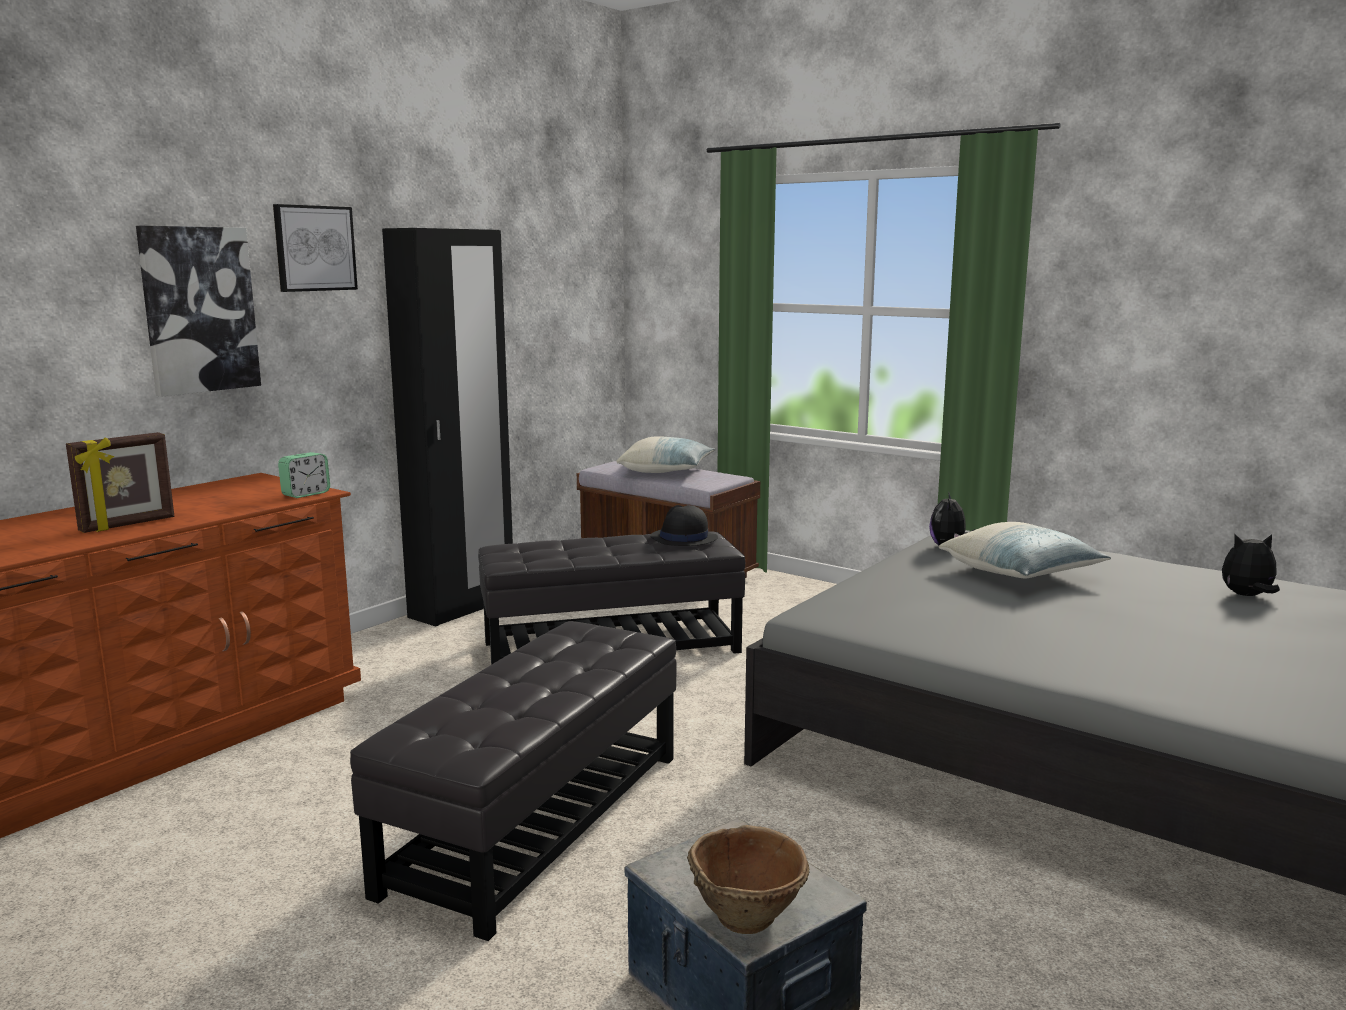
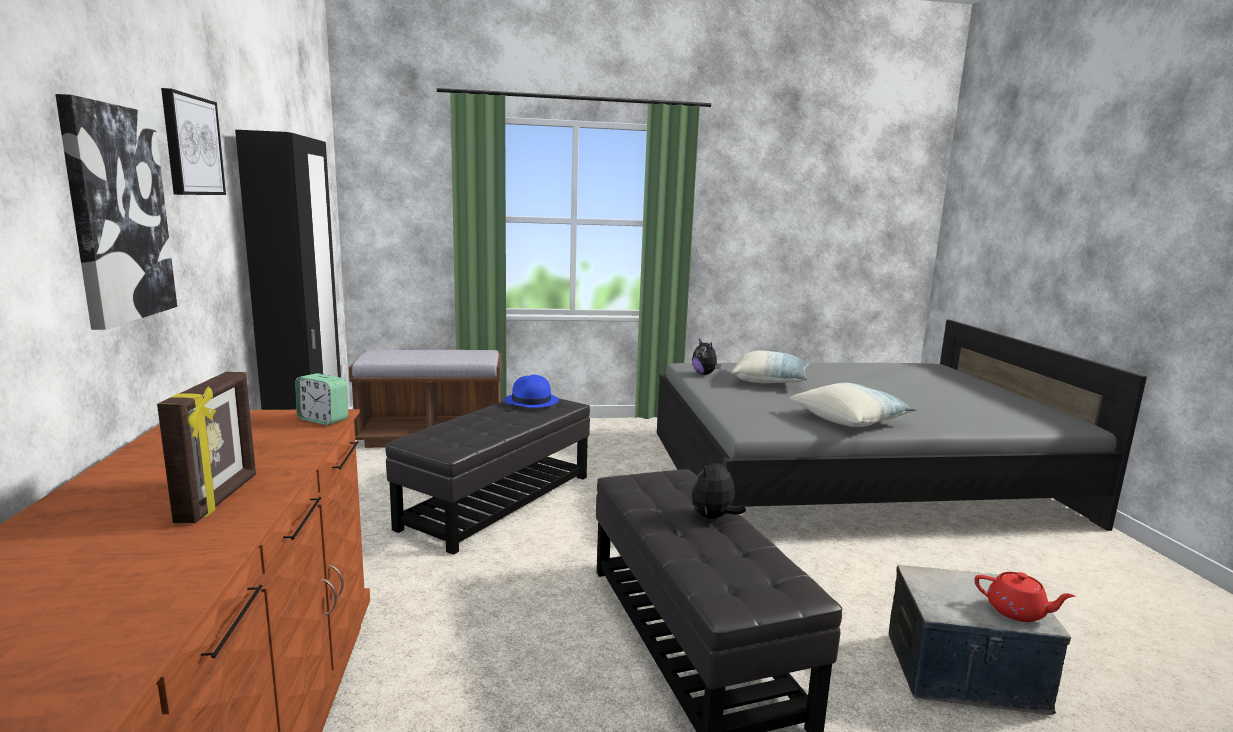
camera: 45 degrees left, 0 degrees up
alarm clock [278,452,330,498] -> alarm clock turned 120 degrees clockwise [295,373,348,425]
pillow [616,436,716,473] -> pillow moved to [790,383,917,427]
black hat [650,505,718,546] -> blue hat [504,375,559,408]
brown bowl [687,825,810,934] -> red teapot [974,572,1076,622]
plush toy [1222,534,1280,596] -> plush toy moved to [692,456,746,519]

